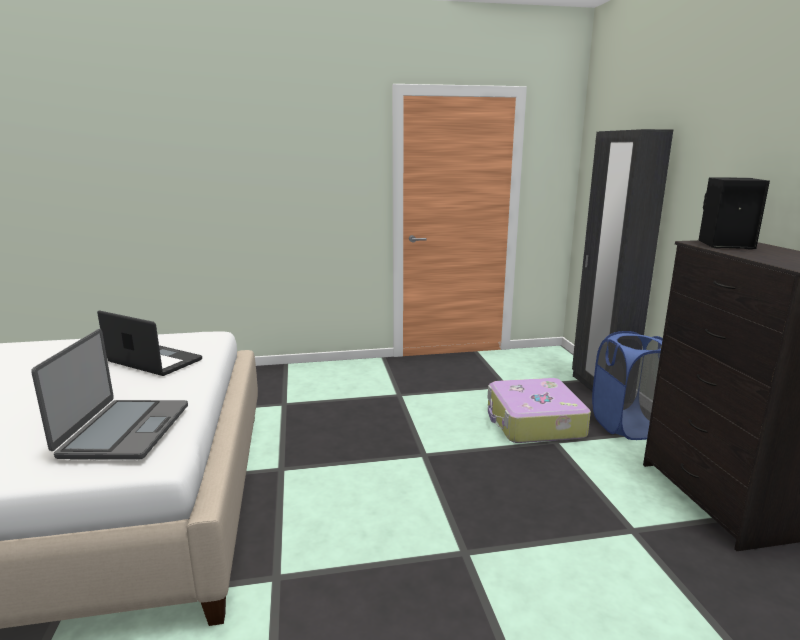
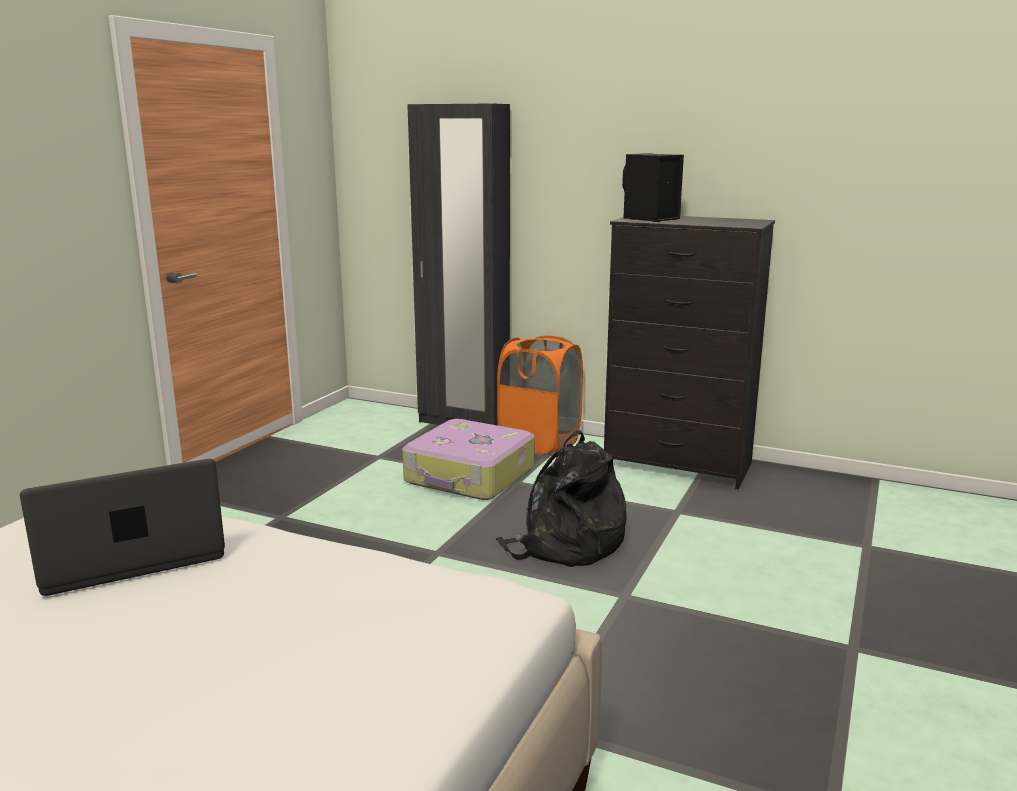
camera: 55 degrees left, 0 degrees up
laptop [31,329,188,460] -> none
blue laundry basket [592,331,663,440] -> orange laundry basket [497,335,583,455]
none -> black backpack [496,430,627,567]

